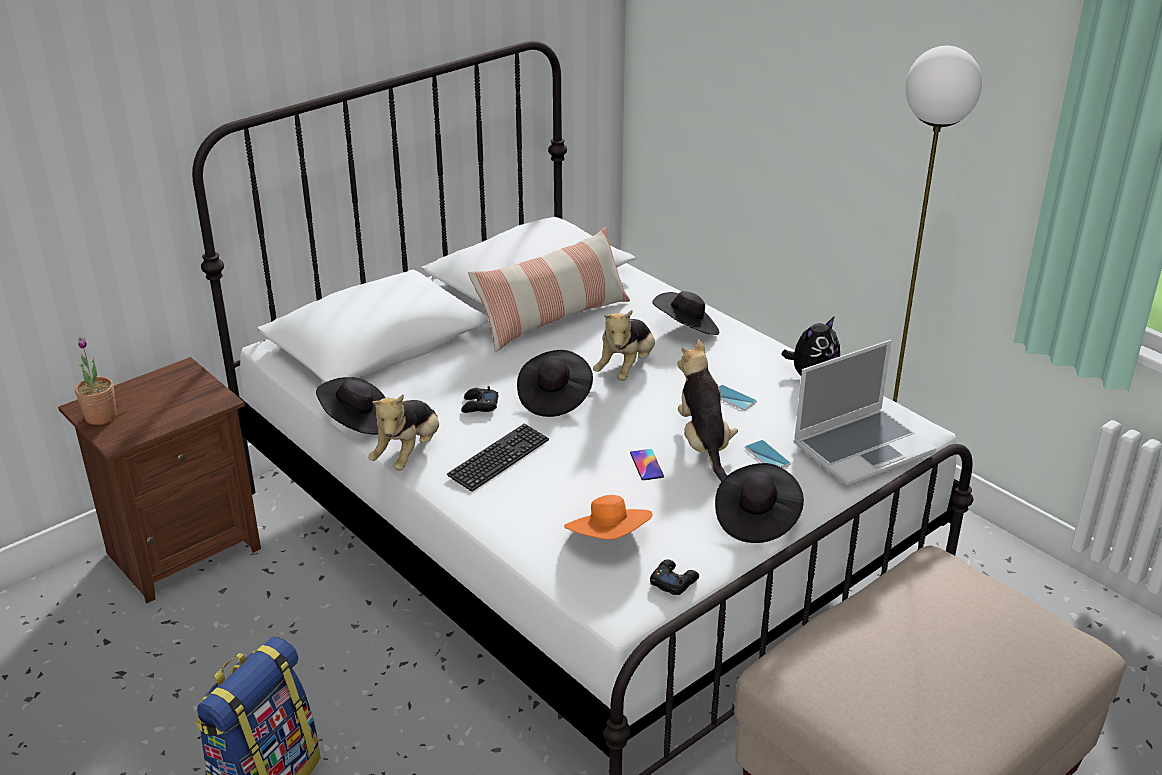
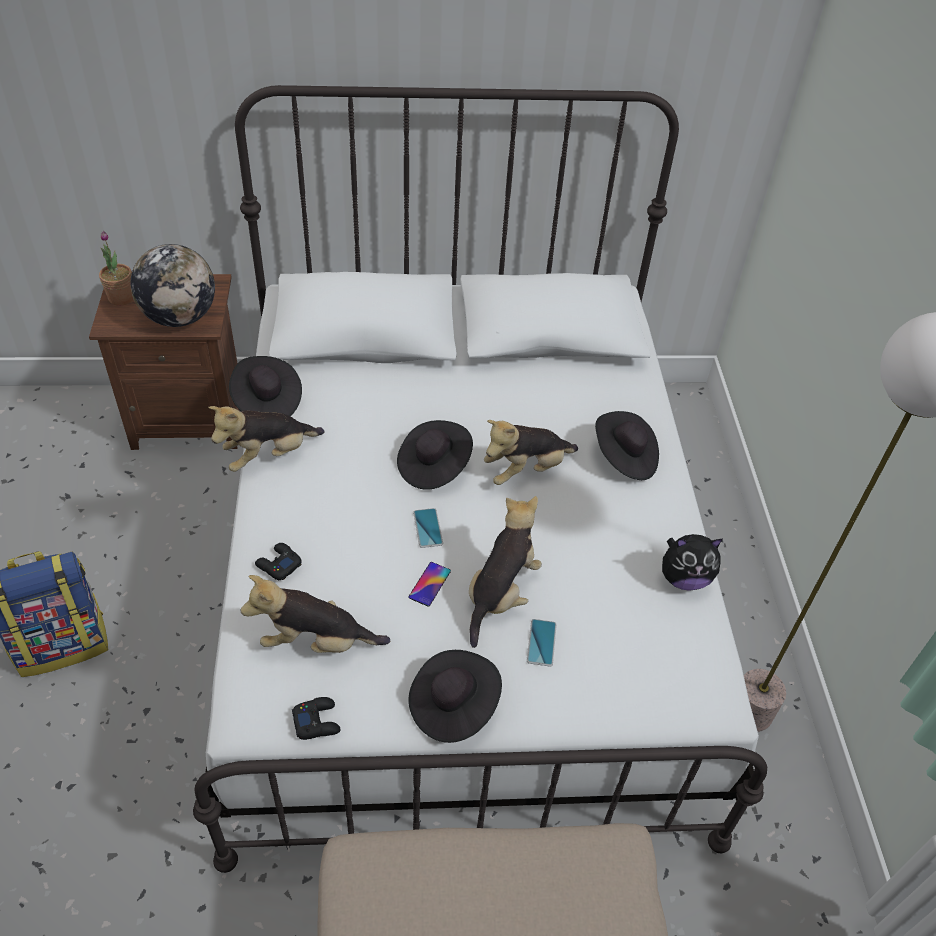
camera: 35 degrees right, 15 degrees up
keyboard [447,424,549,492] -> none
black game controller [461,386,498,413] -> black game controller moved to [255,543,302,580]
pillow [468,227,630,353] -> none
orange hat [564,495,652,540] -> plush toy [241,575,390,653]
phone [719,385,757,410] -> phone moved to [413,508,443,548]
laptop [793,340,936,486] -> none
none -> globe [131,244,215,327]

